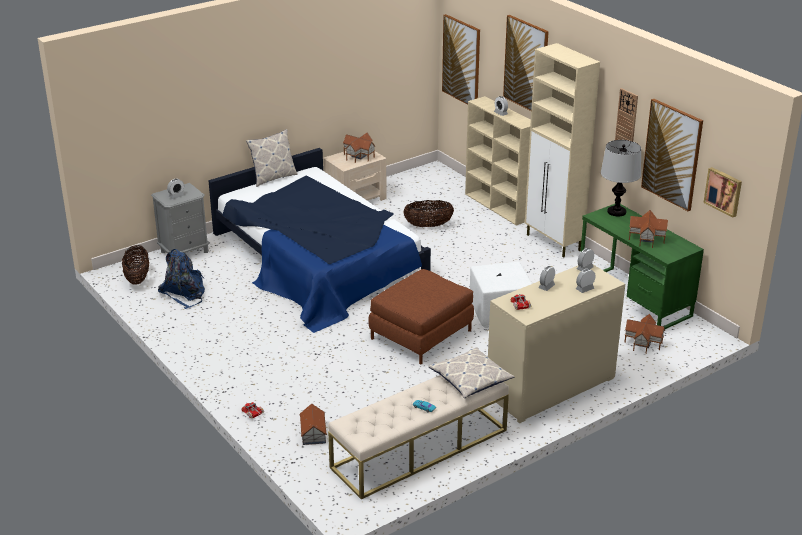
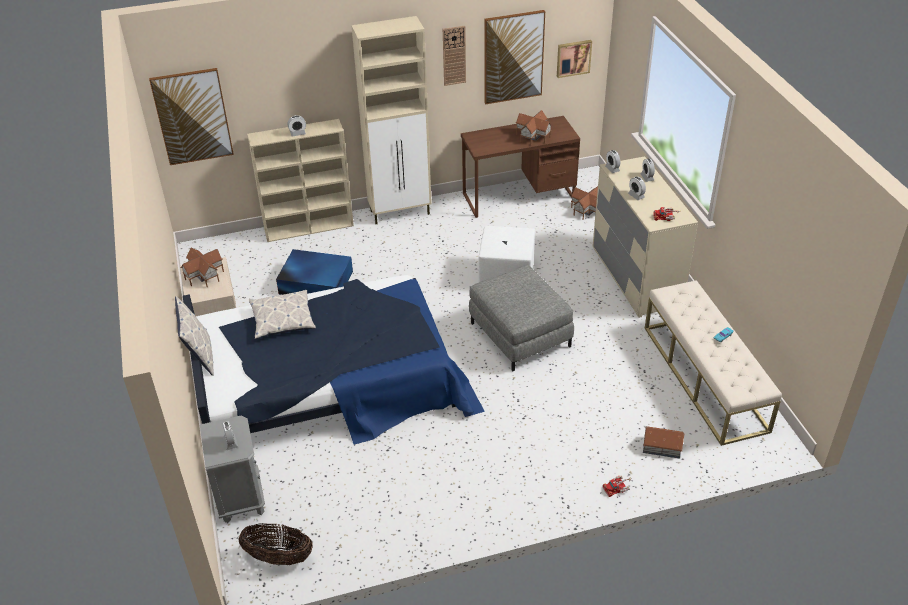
camera: 70 degrees left, 10 degrees up
blue backpack [158,249,205,309] -> none
brown ottoman [368,269,474,364] -> grey ottoman [469,265,574,371]
basket [403,200,454,227] -> blue storage box [276,249,353,295]
pillow [429,347,514,398] -> pillow moved to [249,290,316,339]
picture [503,15,549,111] -> none
green desk [580,204,704,329] -> brown desk [461,116,580,218]
table lamp [601,140,641,216] -> none

